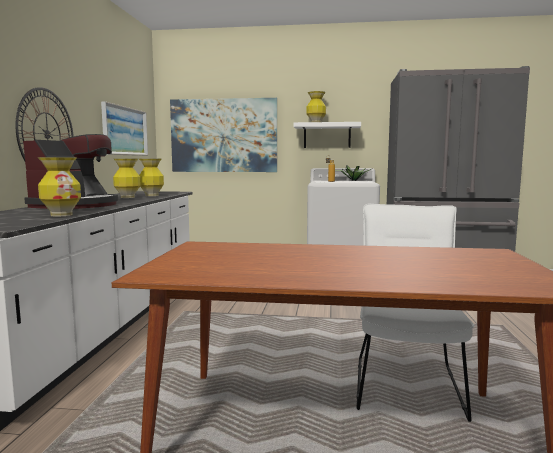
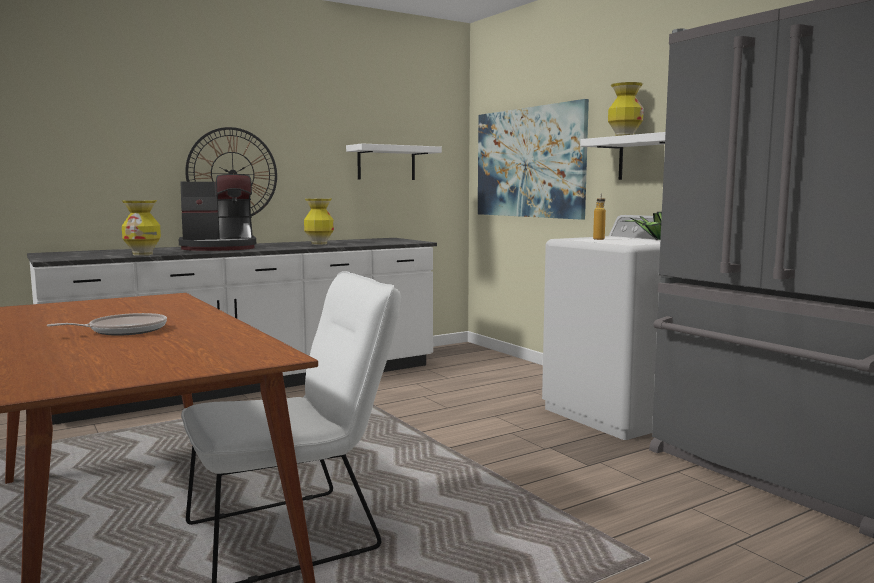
camera: 50 degrees right, 0 degrees up
picture [101,101,148,156] -> white shelf [346,143,442,180]
vase [139,159,164,196] -> none
none -> frying pan [47,313,167,336]

